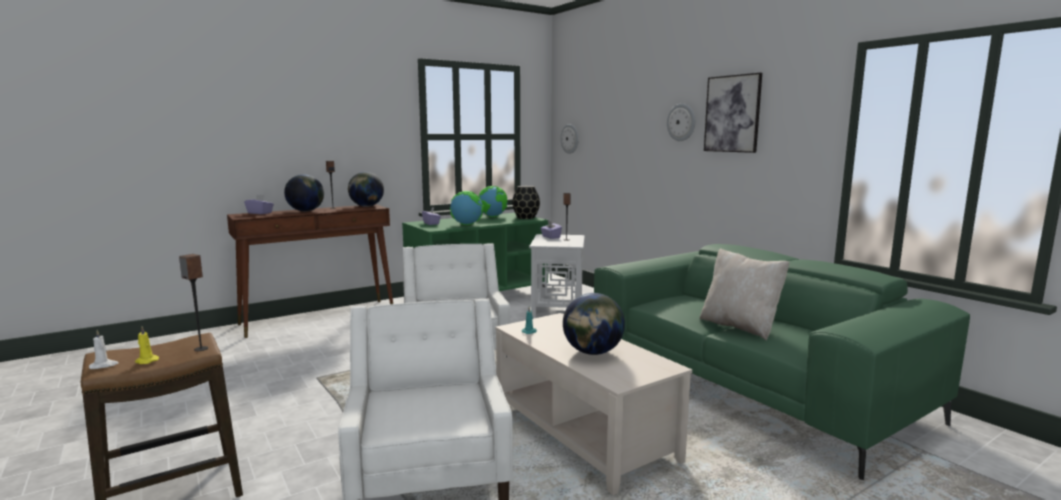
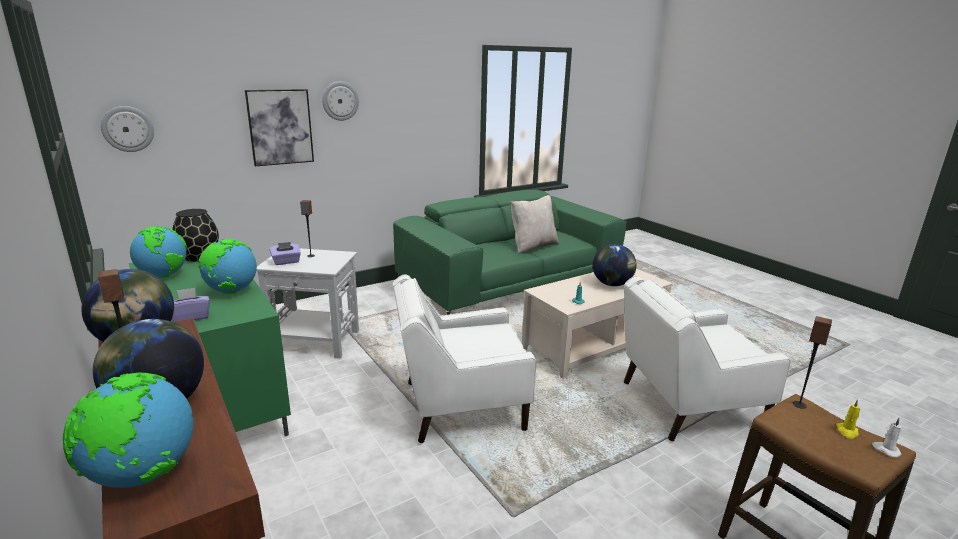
camera: 90 degrees left, 10 degrees up
purple tissue box [244,194,274,214] -> globe [63,373,194,488]
picture [704,73,762,153] -> picture moved to [245,89,314,166]

